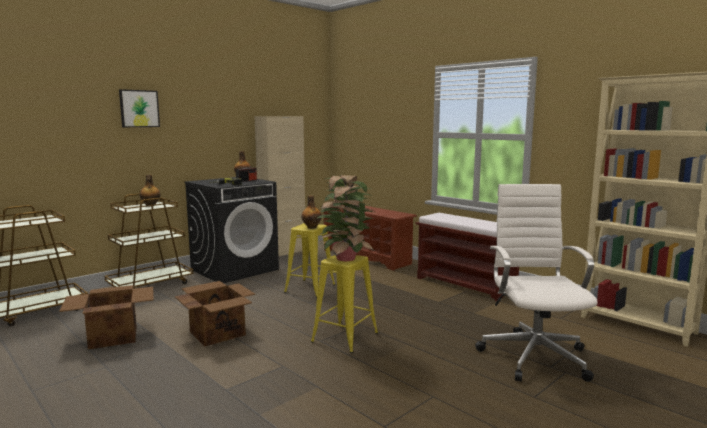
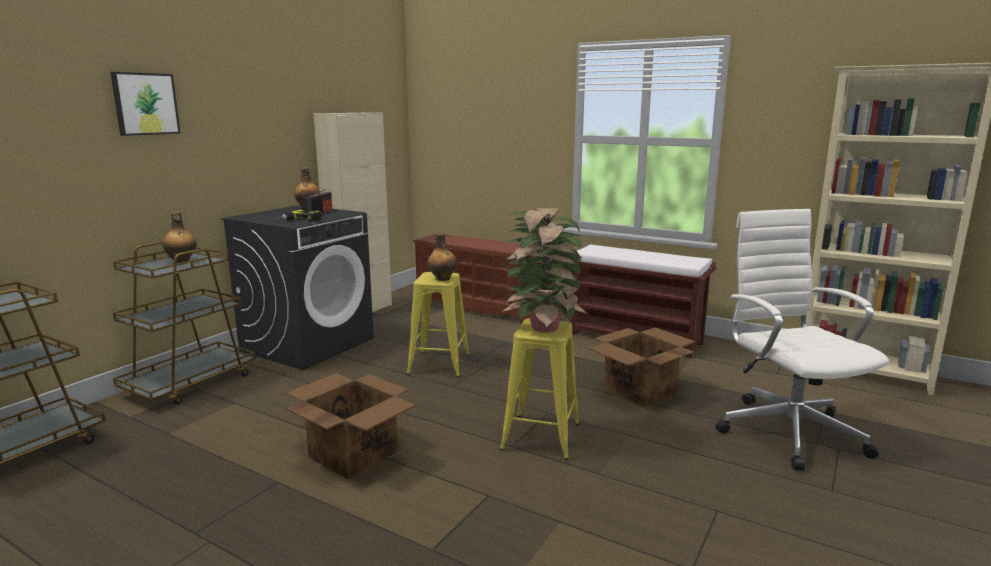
camera: 15 degrees left, 5 degrees up
cardboard box [59,285,154,349] -> cardboard box moved to [589,328,695,408]

